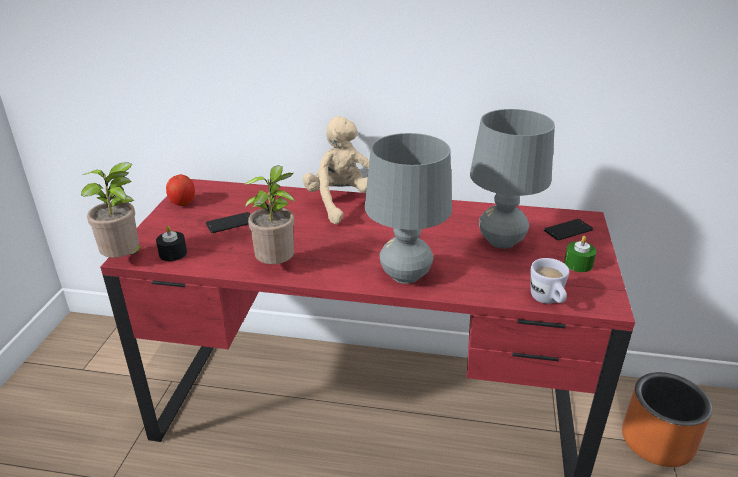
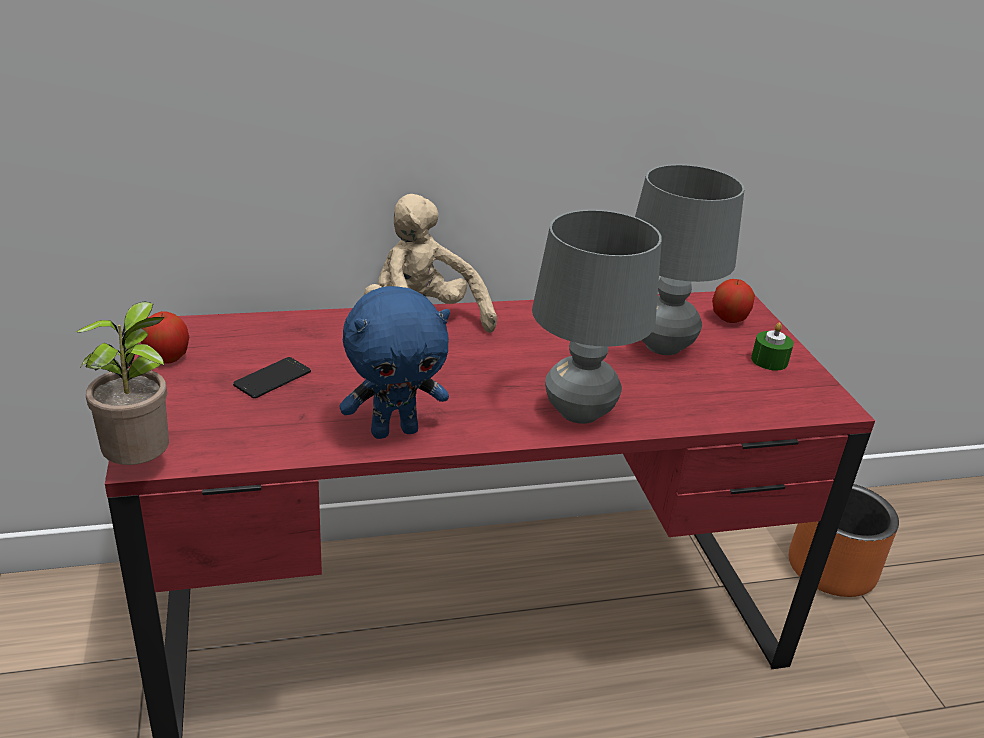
camera: 25 degrees left, 0 degrees up
black candle [156,226,187,261] -> none
potted plant [244,165,295,264] -> blue plush toy [339,286,450,439]
white mug [531,258,569,304] -> none
phone [544,219,594,240] -> apple [712,279,755,323]

